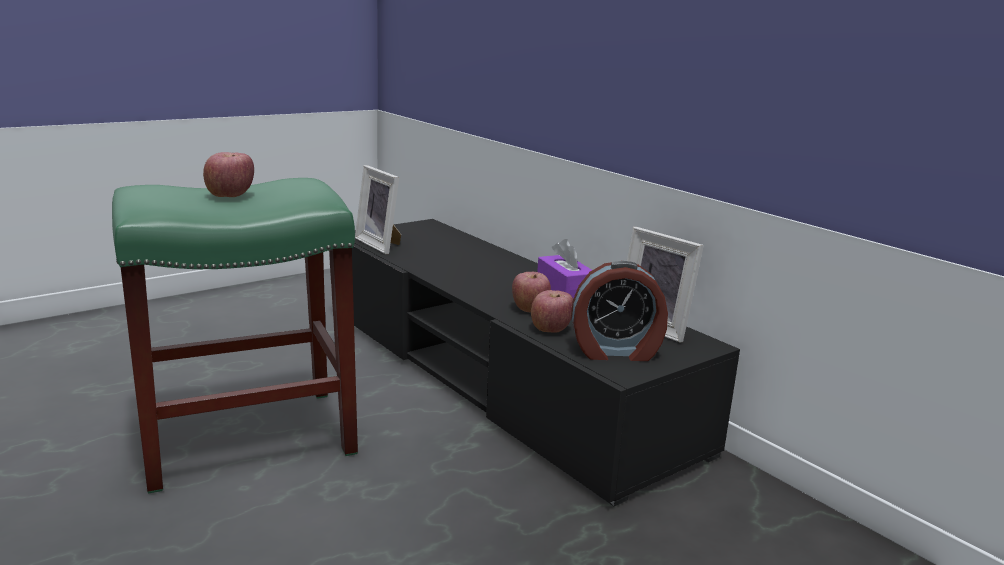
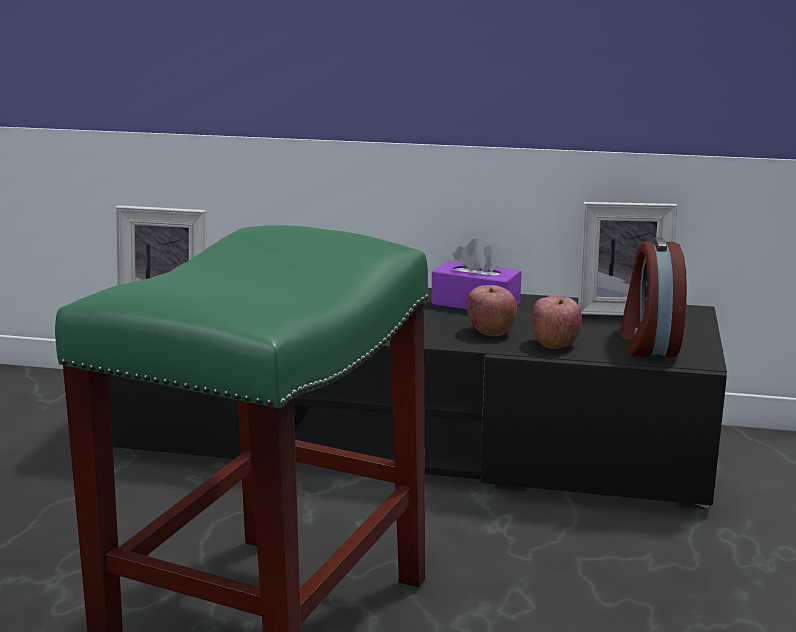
camera: 40 degrees left, 0 degrees up
apple [203,152,254,197] -> none
alarm clock [571,261,668,361] -> alarm clock turned 135 degrees clockwise [620,237,687,357]

